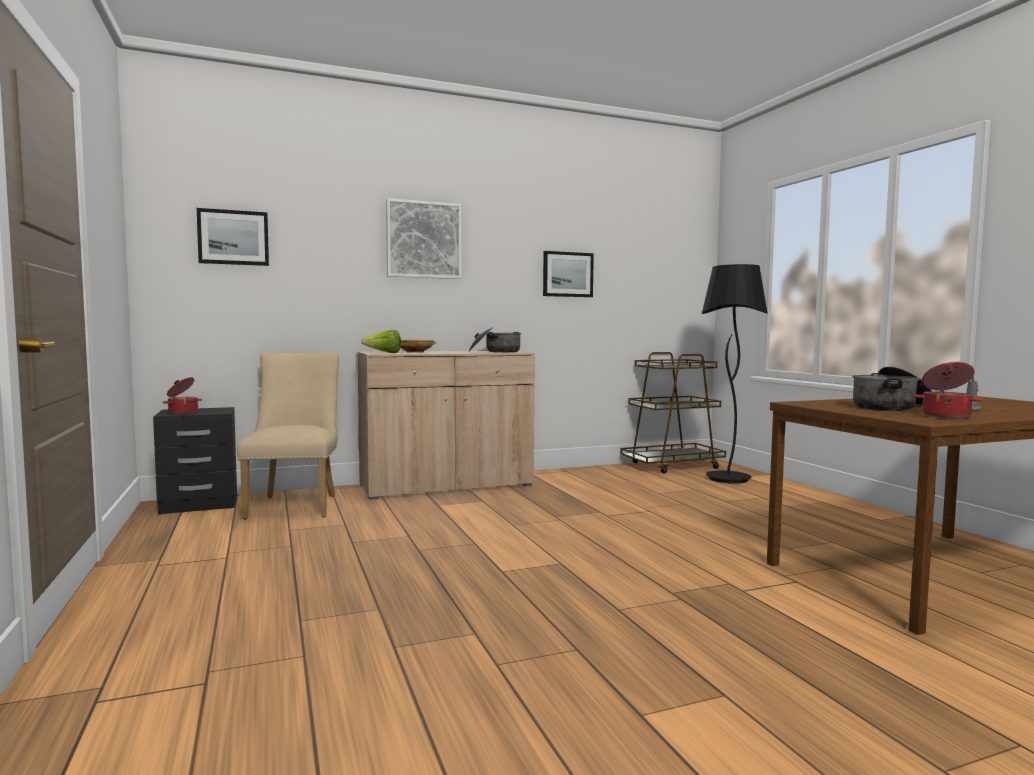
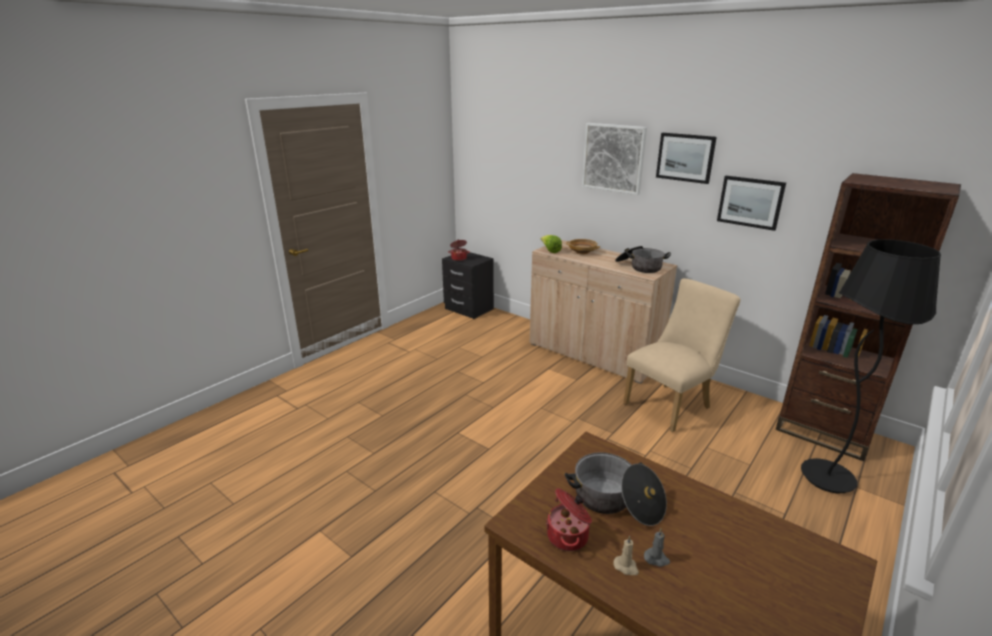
camera: 60 degrees right, 20 degrees up
picture [197,208,269,266] -> picture moved to [656,133,717,184]
beige chair [237,353,339,520] -> beige chair moved to [623,279,741,432]
brown cart [620,352,726,474] -> brown bookcase [775,173,961,461]
none -> beige candle [613,536,639,575]

